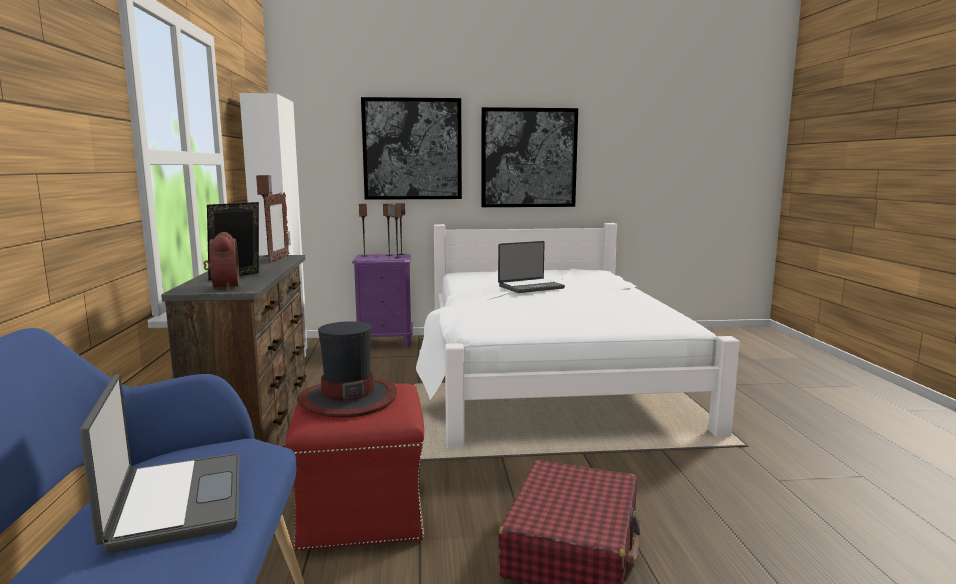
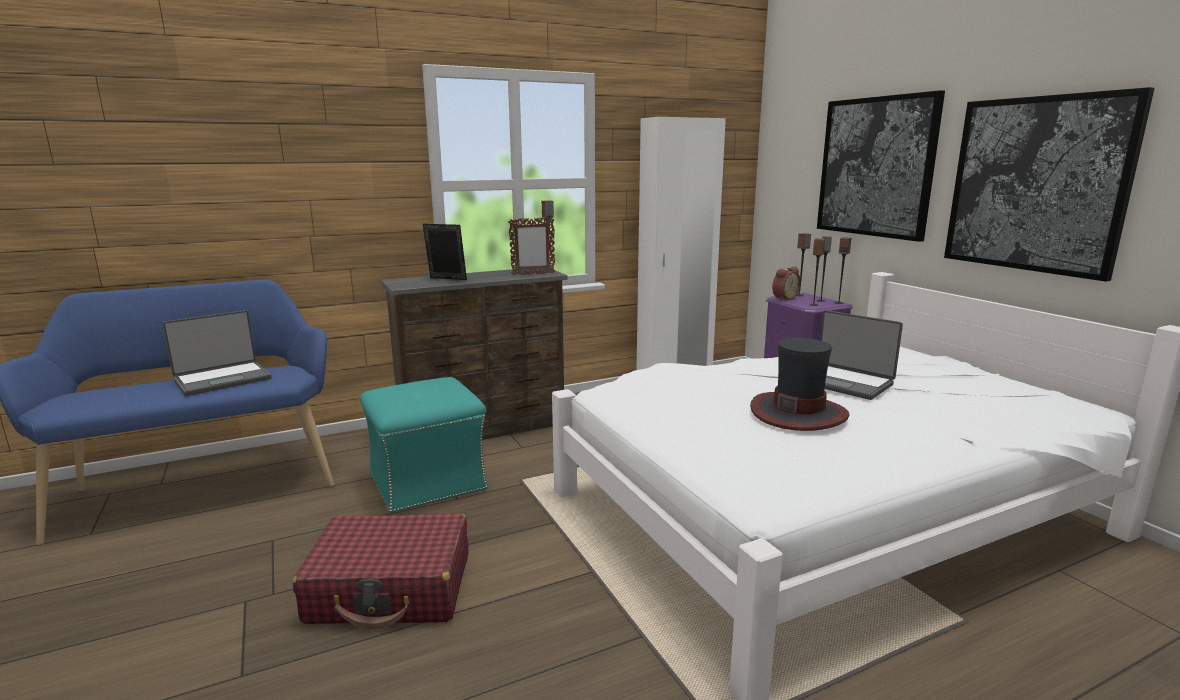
camera: 70 degrees right, 5 degrees up
alarm clock [203,232,239,290] -> alarm clock moved to [772,267,801,301]
red ottoman [285,383,424,551] -> turquoise ottoman [360,377,488,513]
hat [297,321,397,418] -> hat moved to [750,338,850,431]

